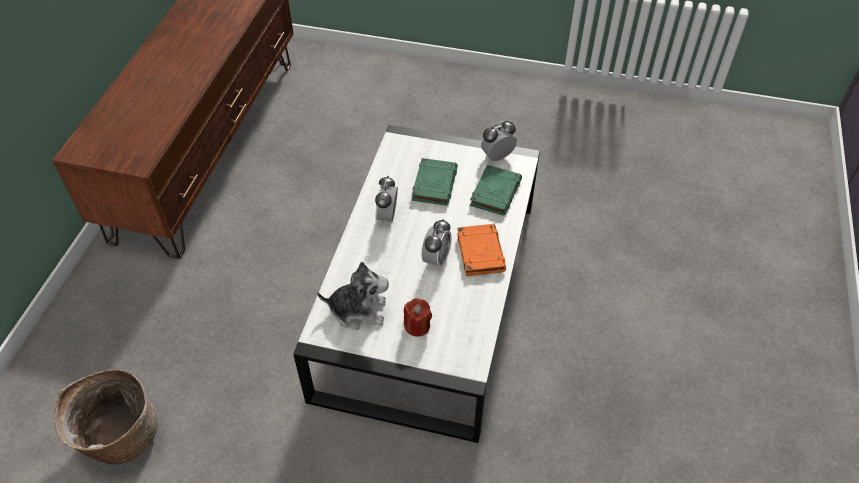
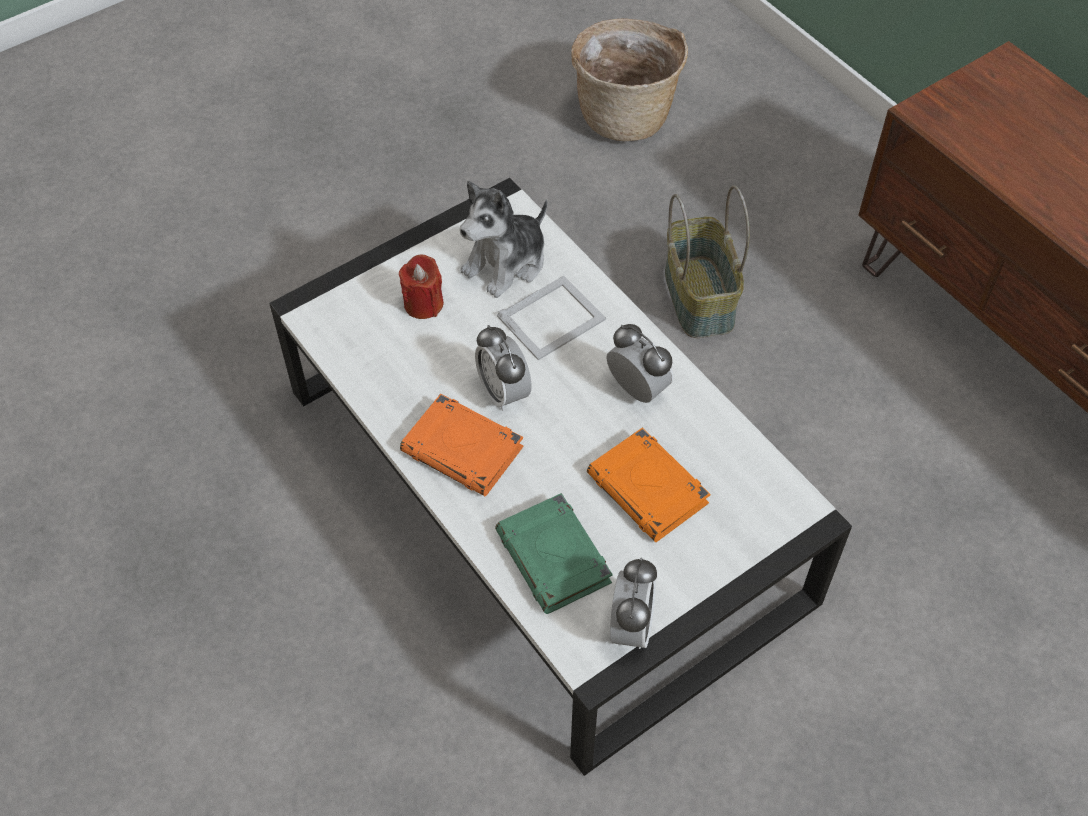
camera: 130 degrees right, 5 degrees up
green book [412,158,458,206] -> orange book [587,428,711,542]
none -> picture frame [497,276,606,360]
none -> basket [665,186,750,338]

